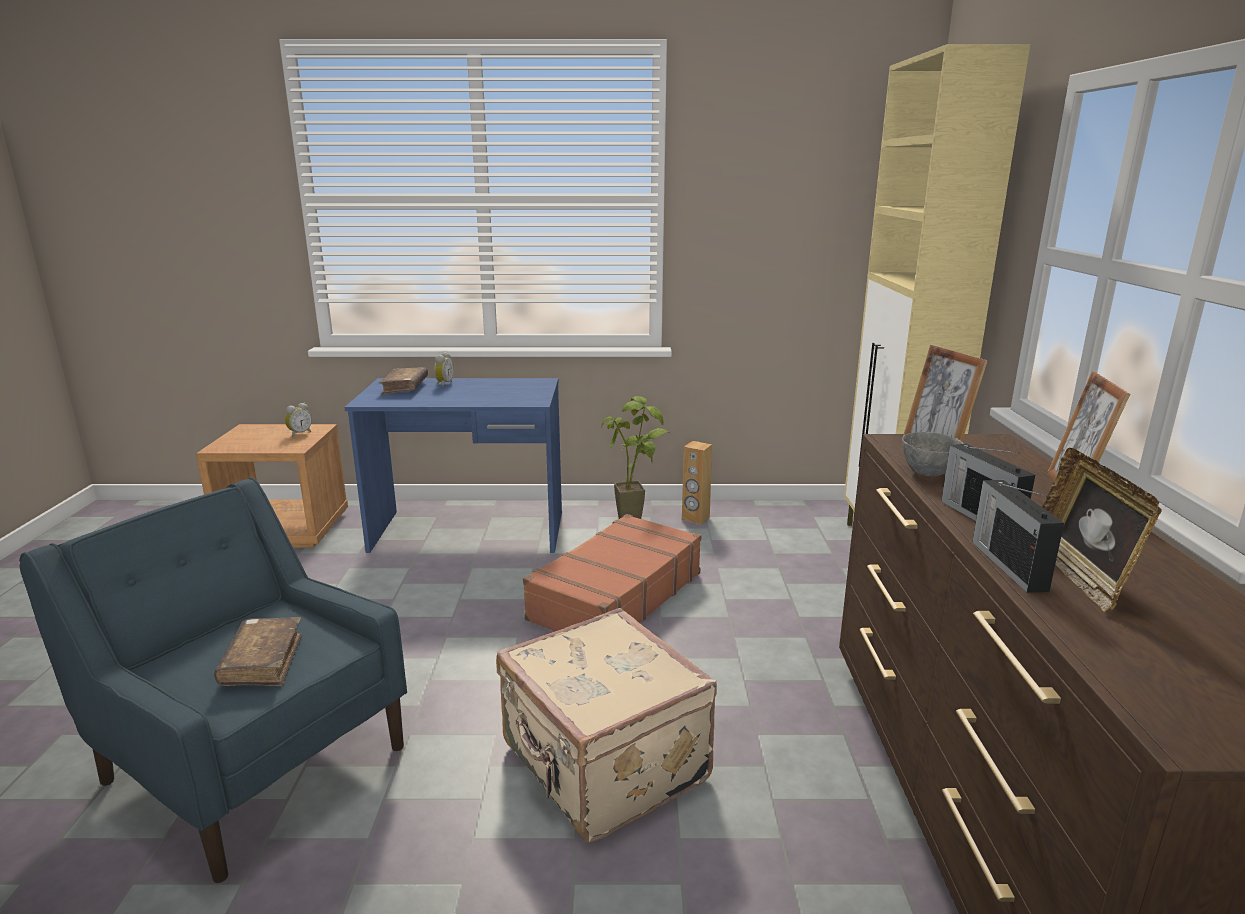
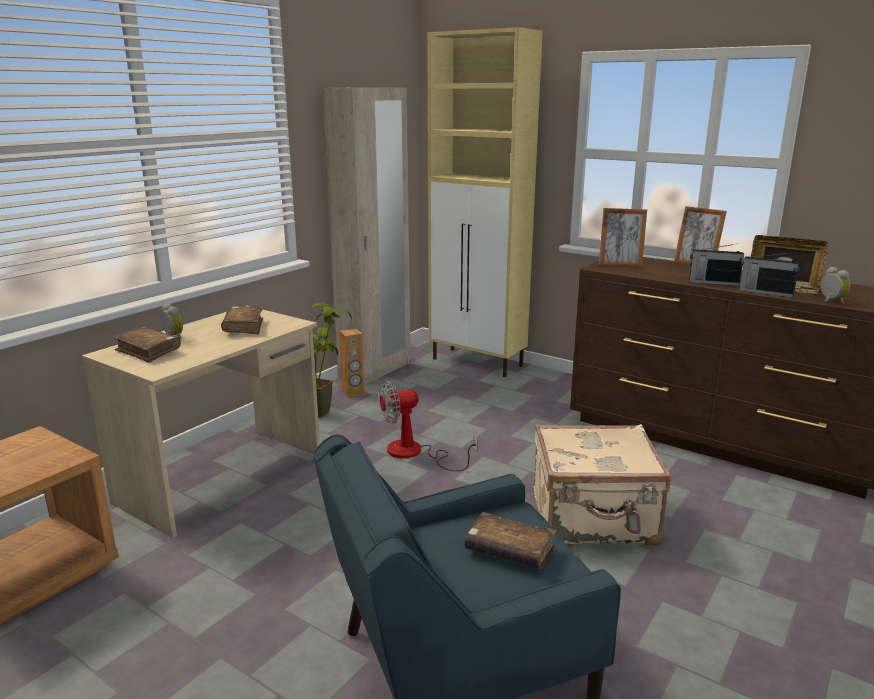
camera: 55 degrees left, 0 degrees up
alarm clock [285,403,312,437] -> alarm clock moved to [821,267,850,304]
blue desk [344,378,562,553] -> beige desk [82,306,320,538]
brown suitcase [523,514,702,631] -> fan [379,381,478,471]
grey bowl [902,432,964,477] -> none
none -> brown book [221,306,263,334]
none -> beige wardrobe [323,87,410,385]

